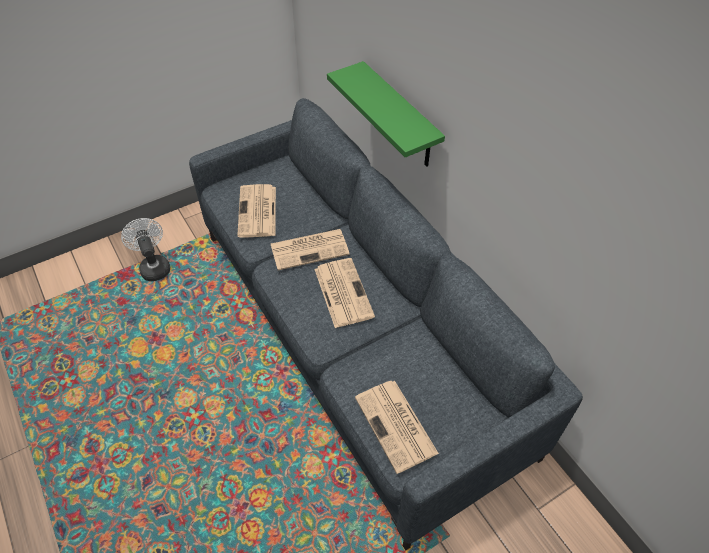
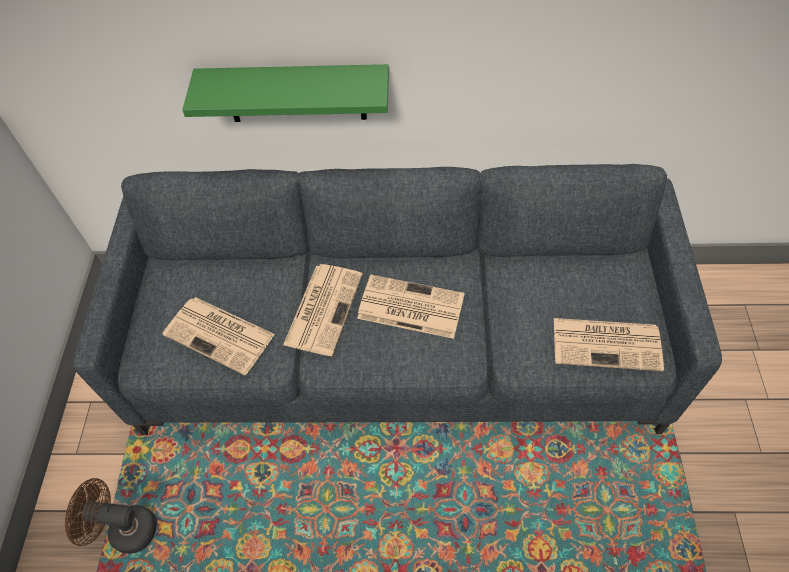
camera: 55 degrees left, 5 degrees up
white fan [121,218,170,281] -> brown fan [65,478,157,554]

